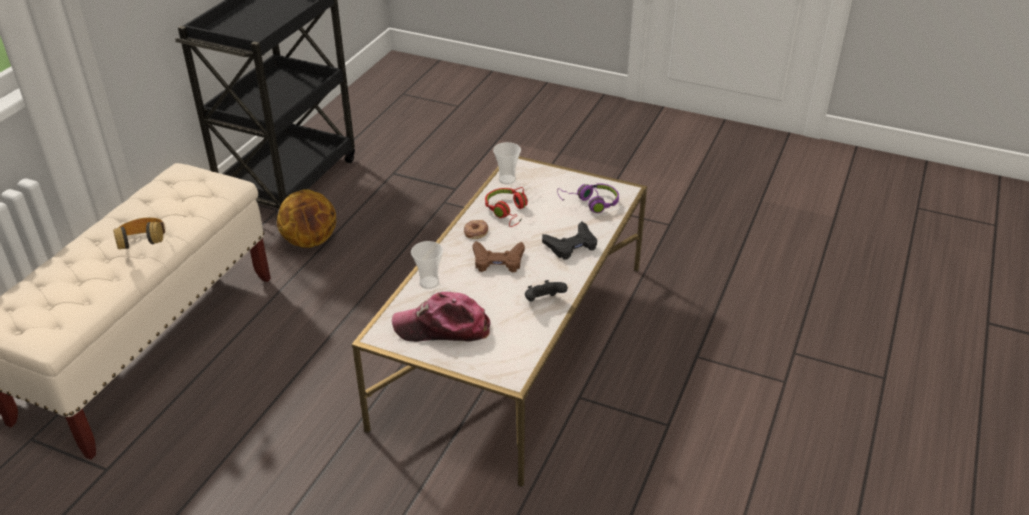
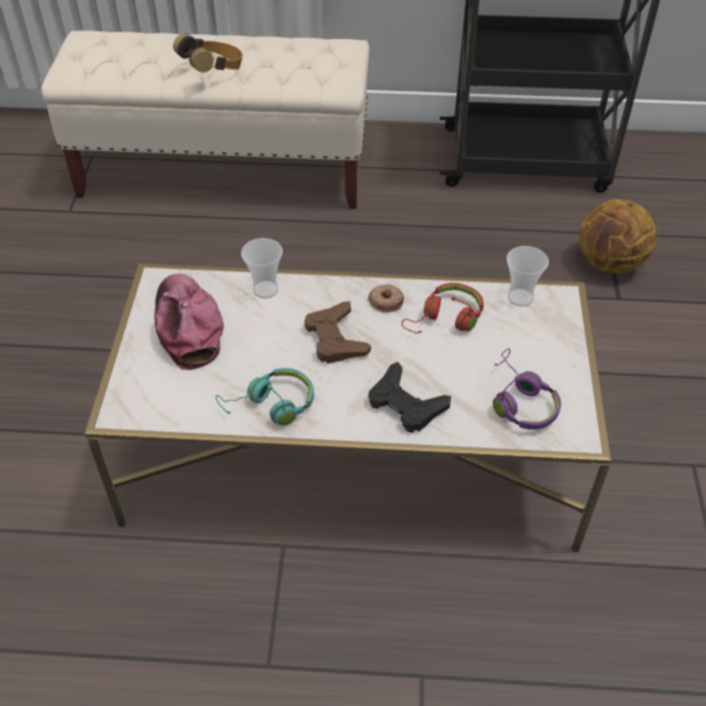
camera: 70 degrees right, 10 degrees up
basketball [277,189,336,248] -> basketball moved to [579,199,657,274]
black game controller [525,280,568,302] -> turquoise headphones [216,368,314,426]

